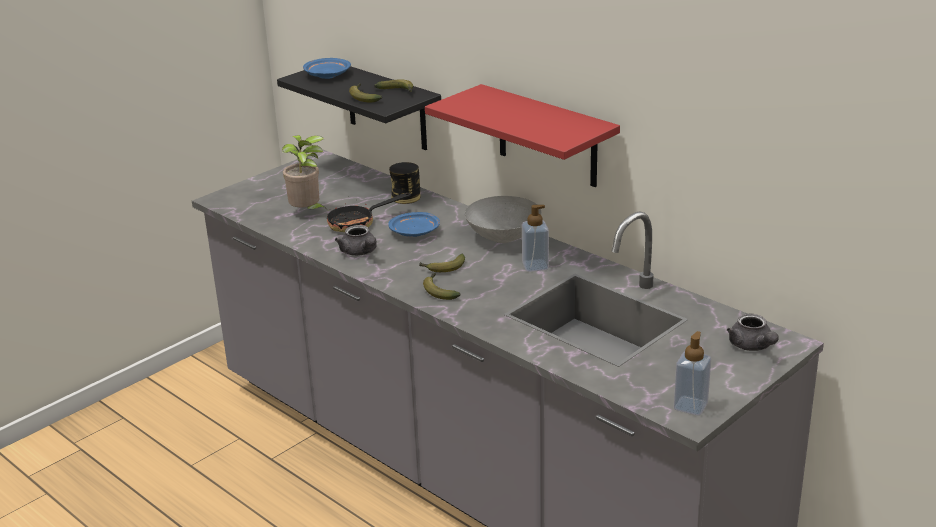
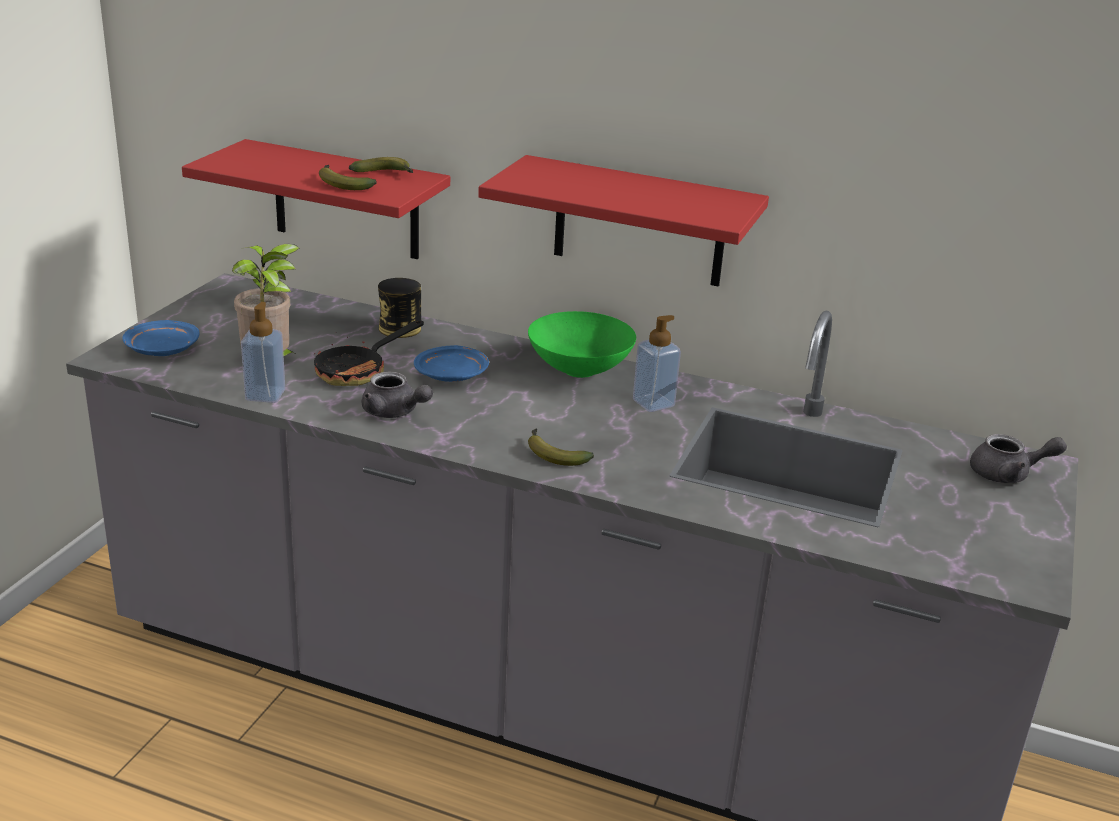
camera: 25 degrees left, 0 degrees up
black shelf [277,66,441,150] -> red shelf [182,139,450,259]
blue plate [303,58,351,79] -> blue plate moved to [122,320,200,356]
banana [419,254,465,272] -> none
grey bowl [465,196,542,243] -> green bowl [528,311,636,378]
soap dispenser [674,331,711,415] -> soap dispenser moved to [241,302,285,403]
grey teapot [727,314,779,351] -> grey teapot turned 45 degrees counterclockwise [970,434,1067,483]

